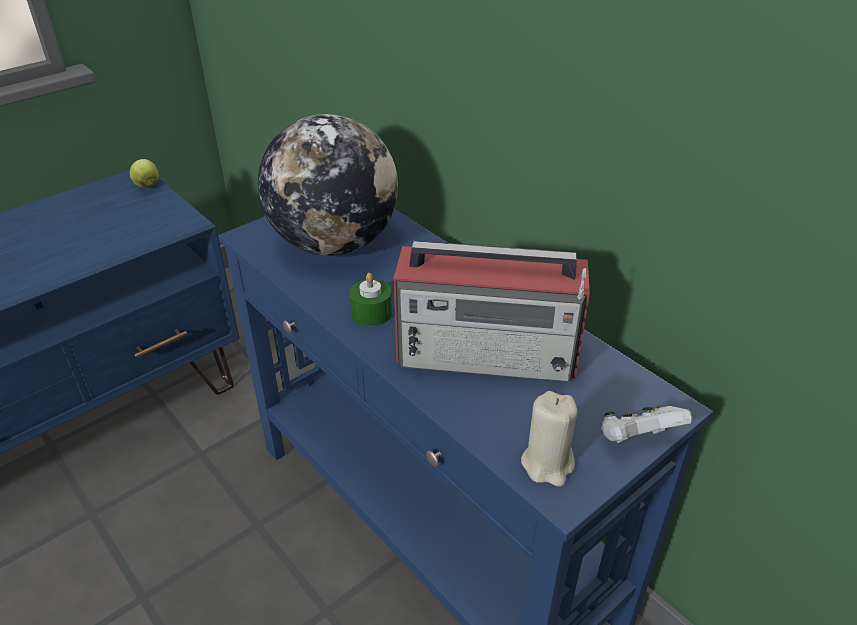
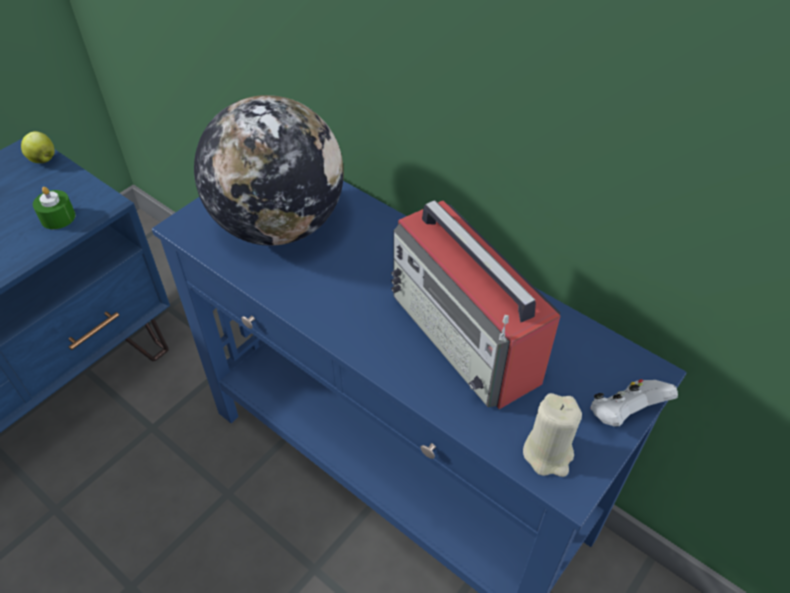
camera: 10 degrees left, 10 degrees up
green candle [350,273,392,326] -> green candle moved to [33,187,75,229]
radio [393,241,590,382] -> radio turned 60 degrees clockwise [391,200,560,409]

